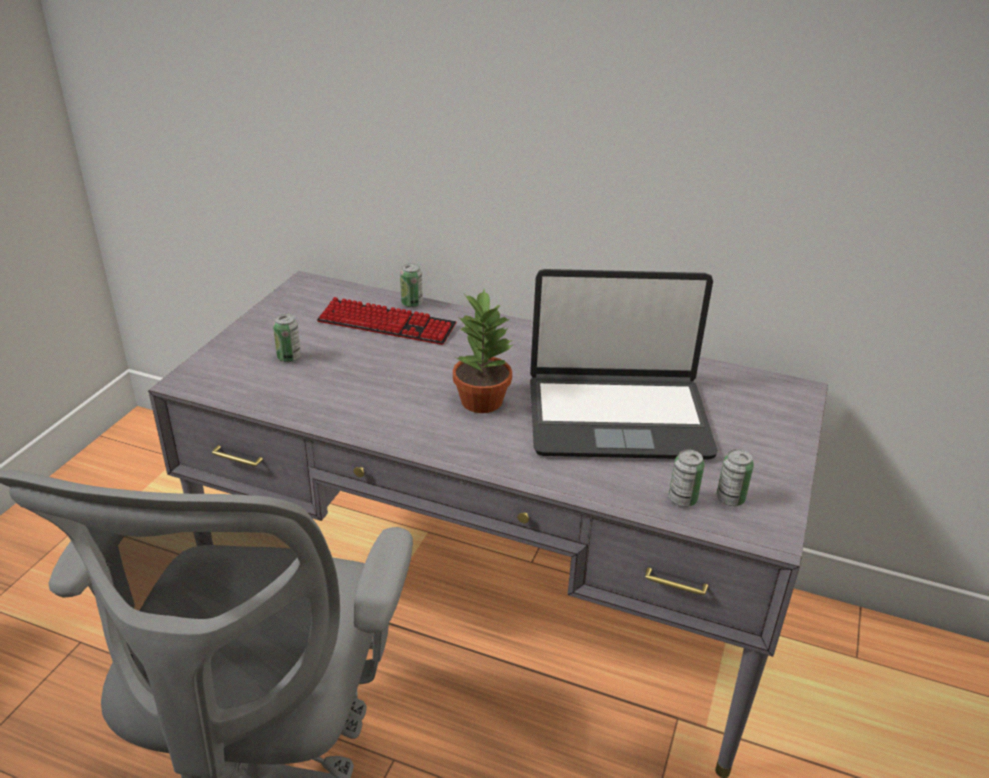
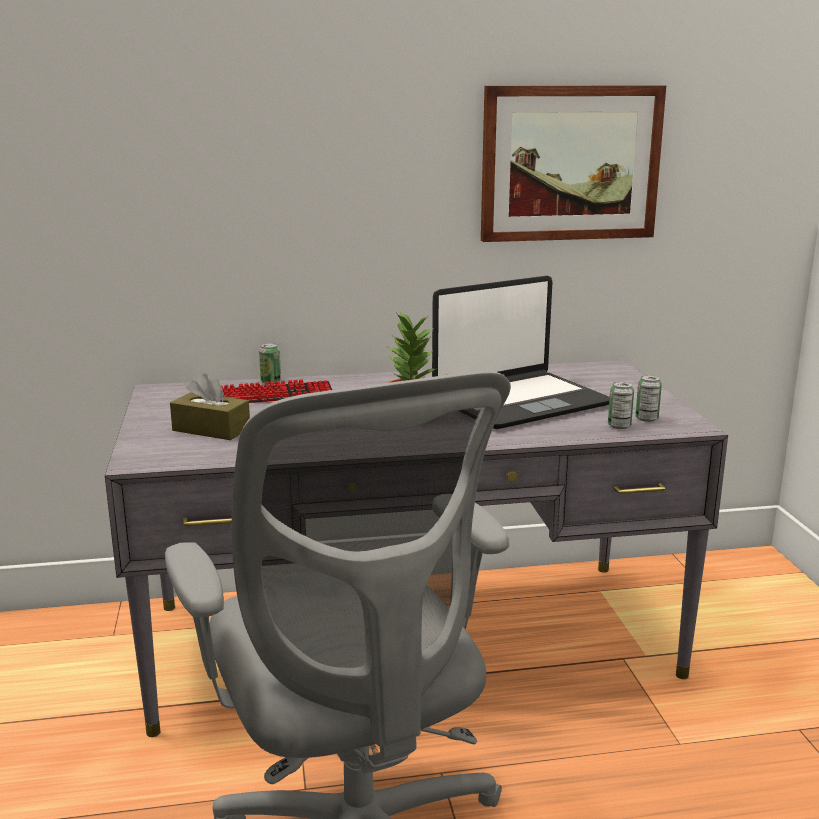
camera: 30 degrees left, 15 degrees down
can [273,314,301,362] -> brown tissue box [170,374,250,440]
none -> picture [481,86,666,242]

